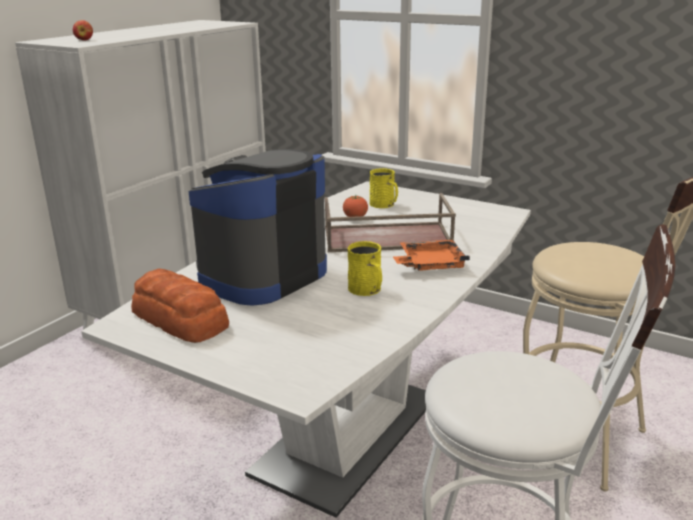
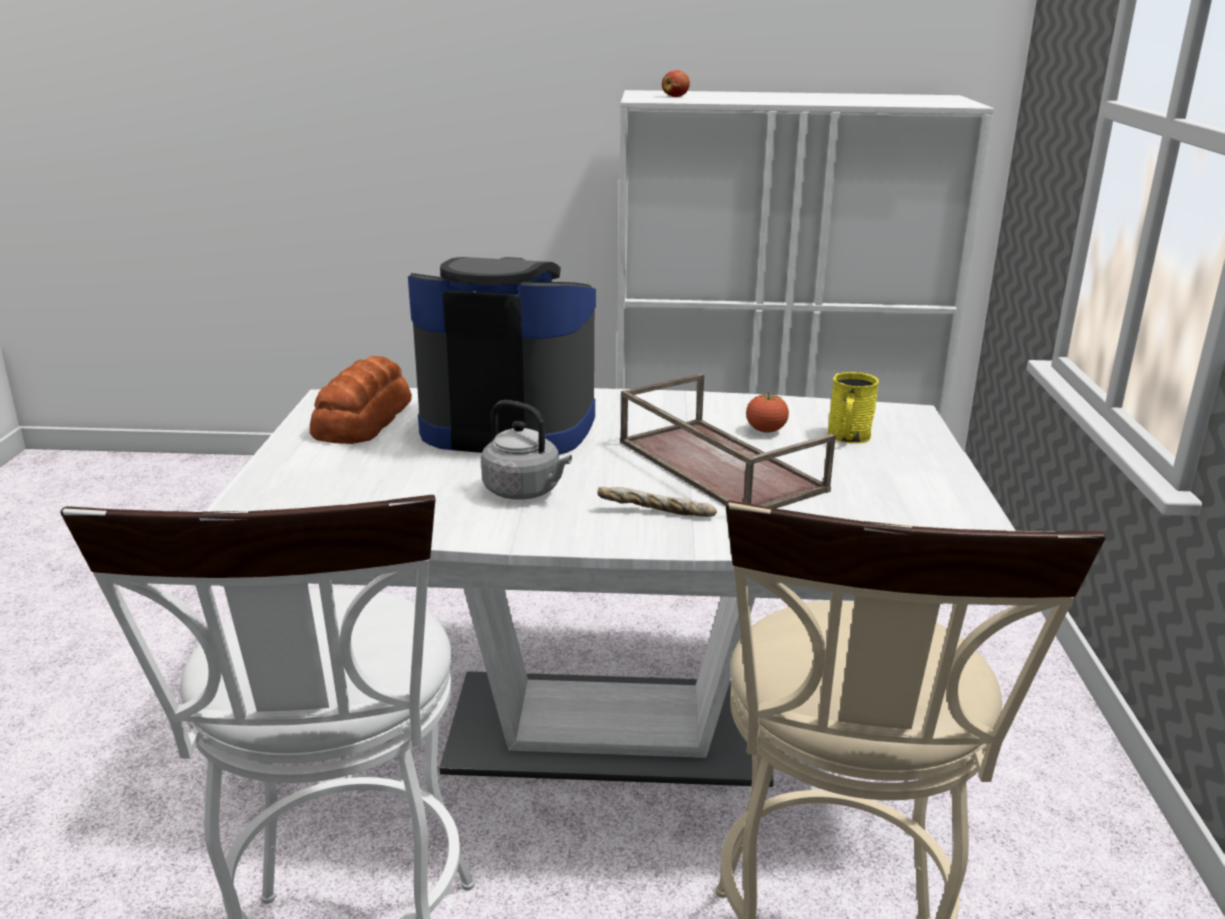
camera: 60 degrees right, 0 degrees up
yellow mug [347,241,382,296] -> grey kettle [481,400,572,500]
orange tray [393,240,470,271] -> bread [597,487,717,517]

